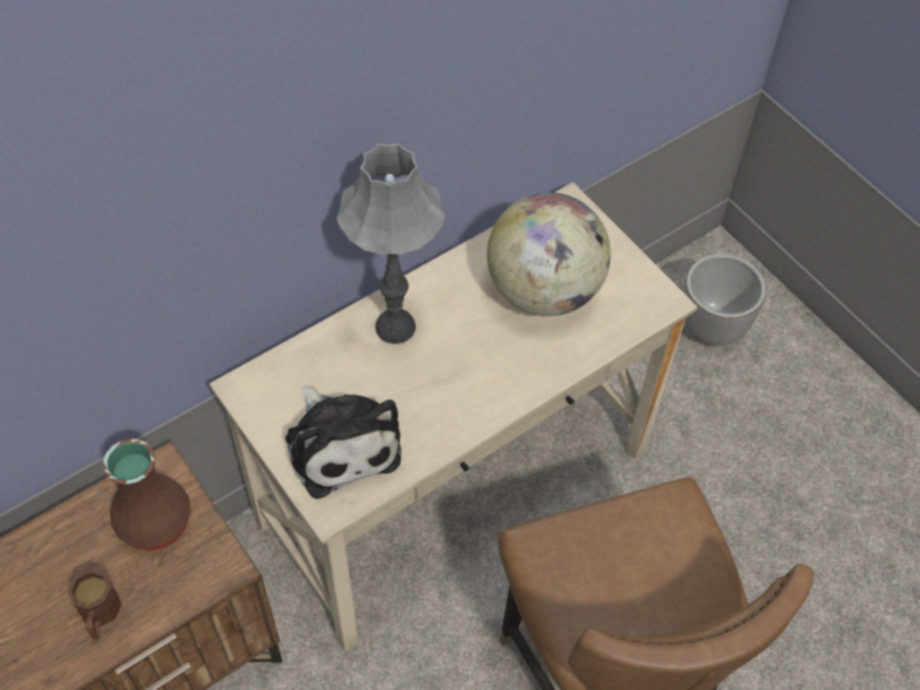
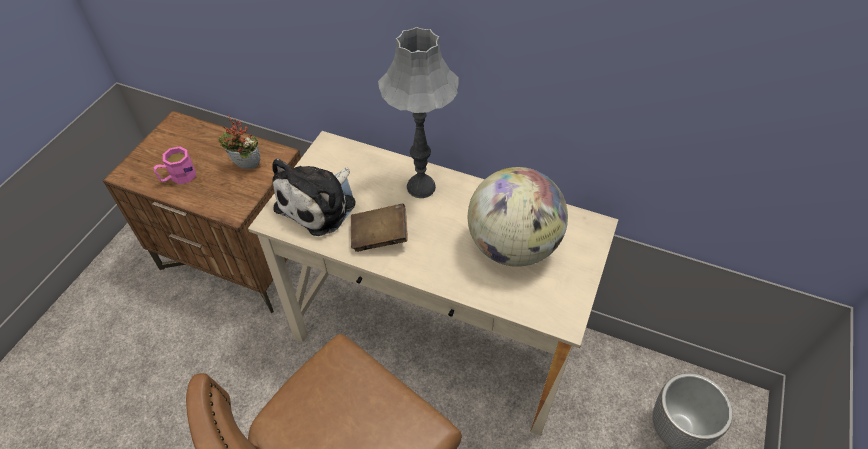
camera: 60 degrees right, 5 degrees down
brown mug [67,568,122,639] -> pink mug [154,146,196,184]
brown vase [103,439,191,551] -> potted plant [218,115,260,169]
none -> brown book [351,203,408,252]

